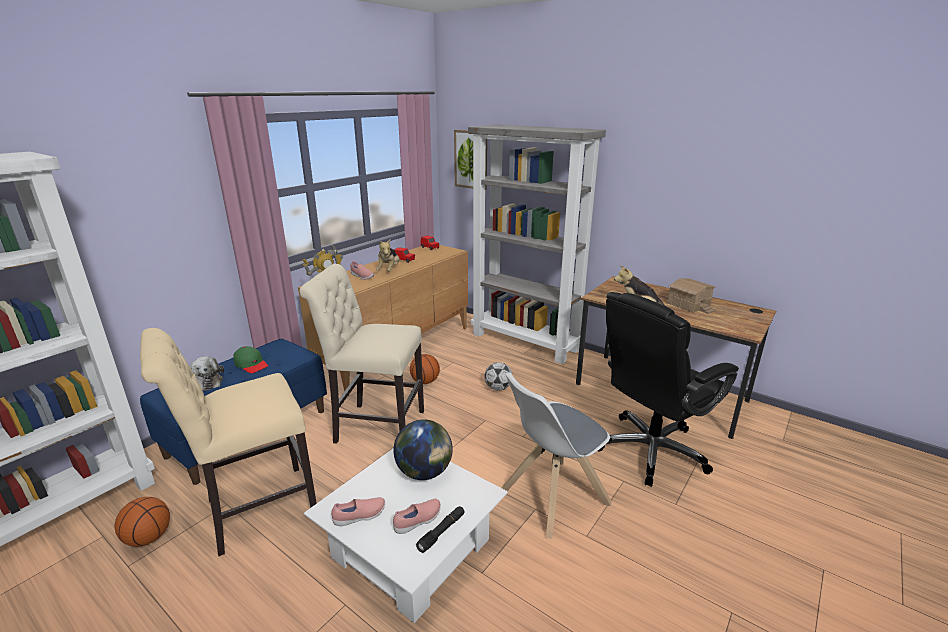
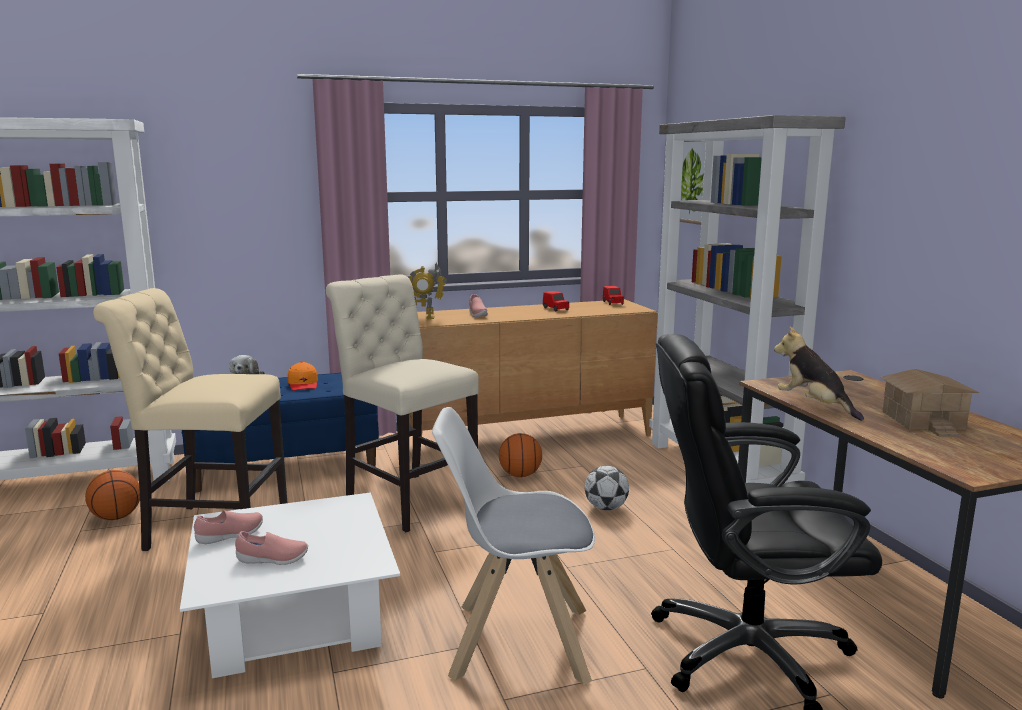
camera: 35 degrees right, 10 degrees down
green cap [233,346,268,373] -> orange cap [288,362,318,391]
pink shoe [331,497,385,526] -> pink shoe turned 45 degrees counterclockwise [194,511,263,544]
plush toy [376,239,400,272] -> none
globe [393,419,453,480] -> none
black flashlight [416,506,465,553] -> none

